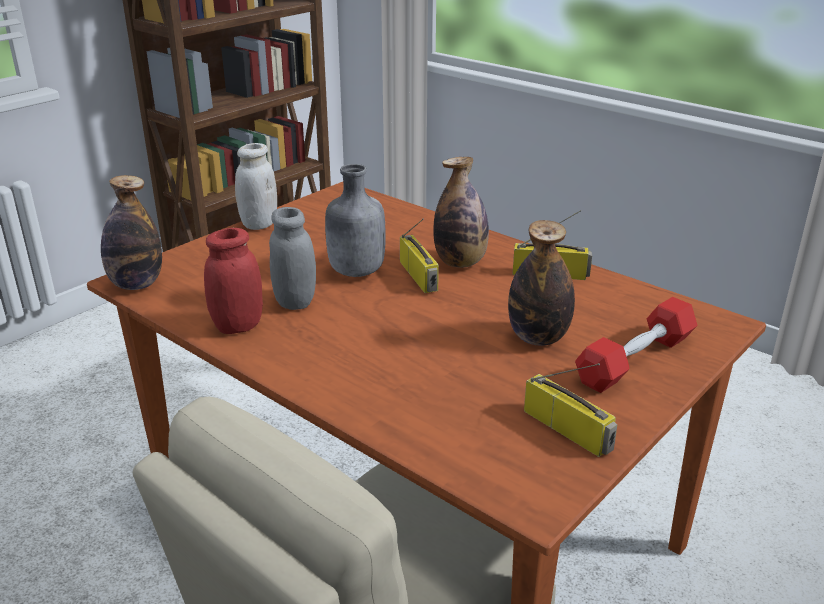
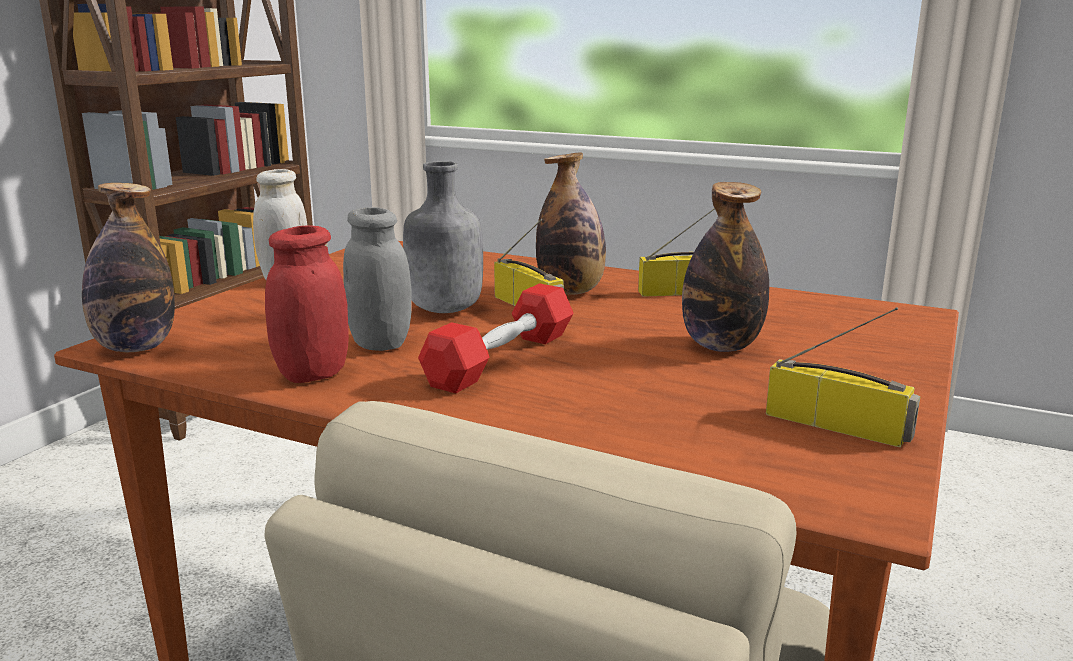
camera: 15 degrees left, 10 degrees down
red dumbbell [575,297,697,393] -> red dumbbell moved to [418,283,574,394]

